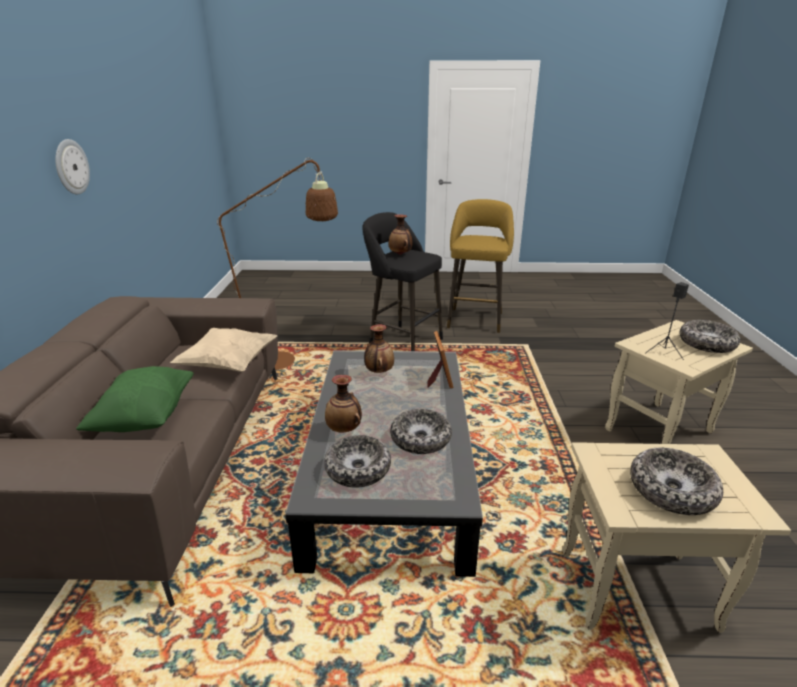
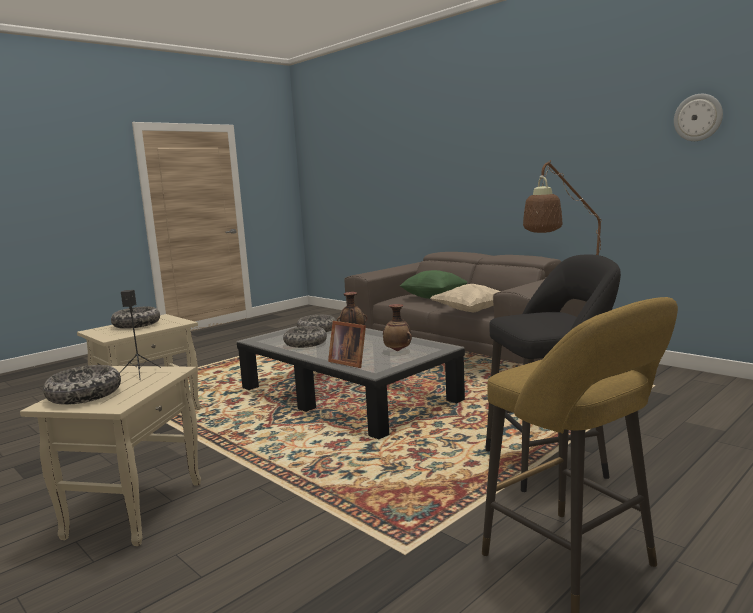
camera: 135 degrees right, 15 degrees down
wall clock [55,139,90,195] -> wall clock moved to [674,94,723,141]
vase [389,214,413,255] -> none

